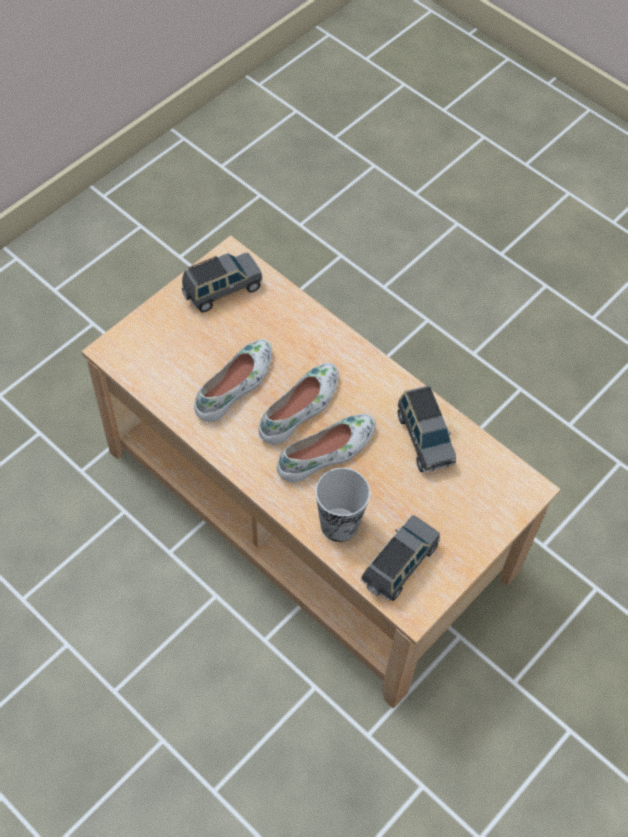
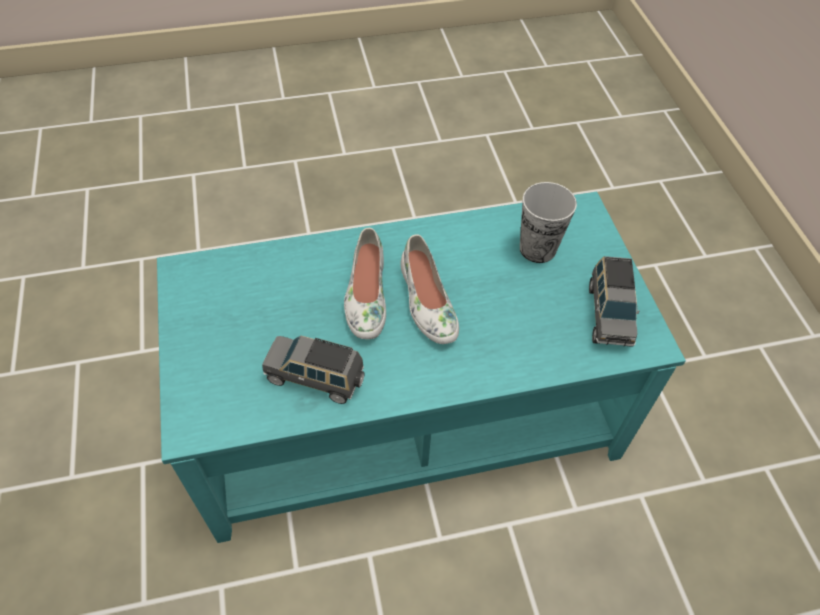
camera: 125 degrees right, 5 degrees down
beige coffee table [81,235,561,708] -> turquoise coffee table [157,192,686,543]
white shoe [194,339,272,422] -> none
cup [315,468,370,542] -> cup moved to [520,182,577,263]
grey toy car [361,515,440,601] -> none

